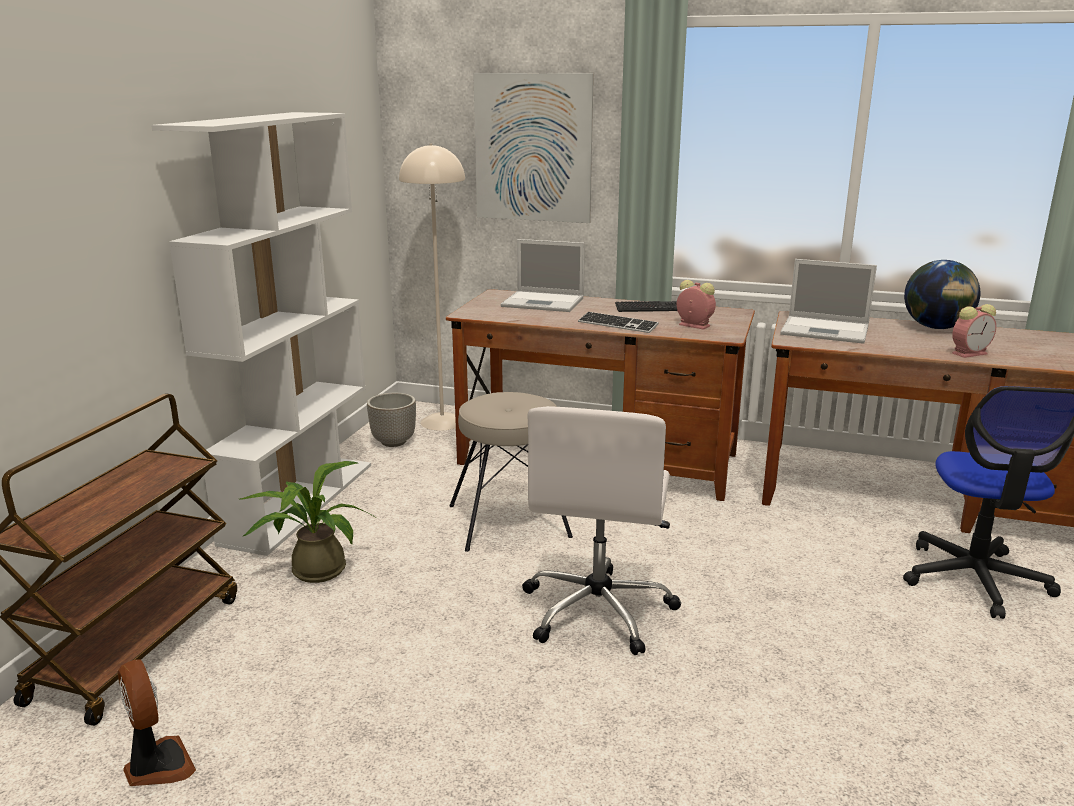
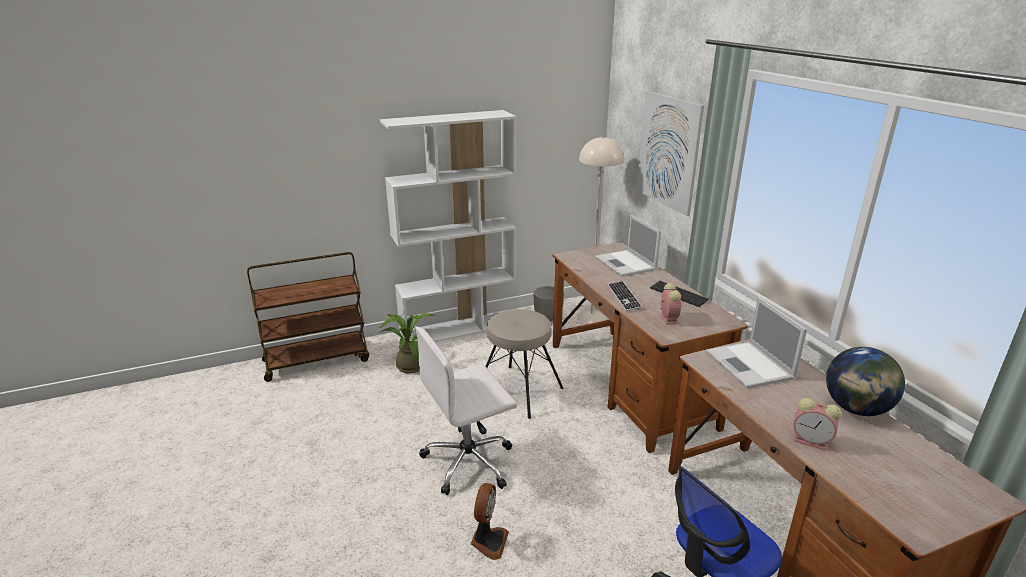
camera: 50 degrees right, 5 degrees up
fan [118,659,196,786] -> fan moved to [471,483,509,560]

